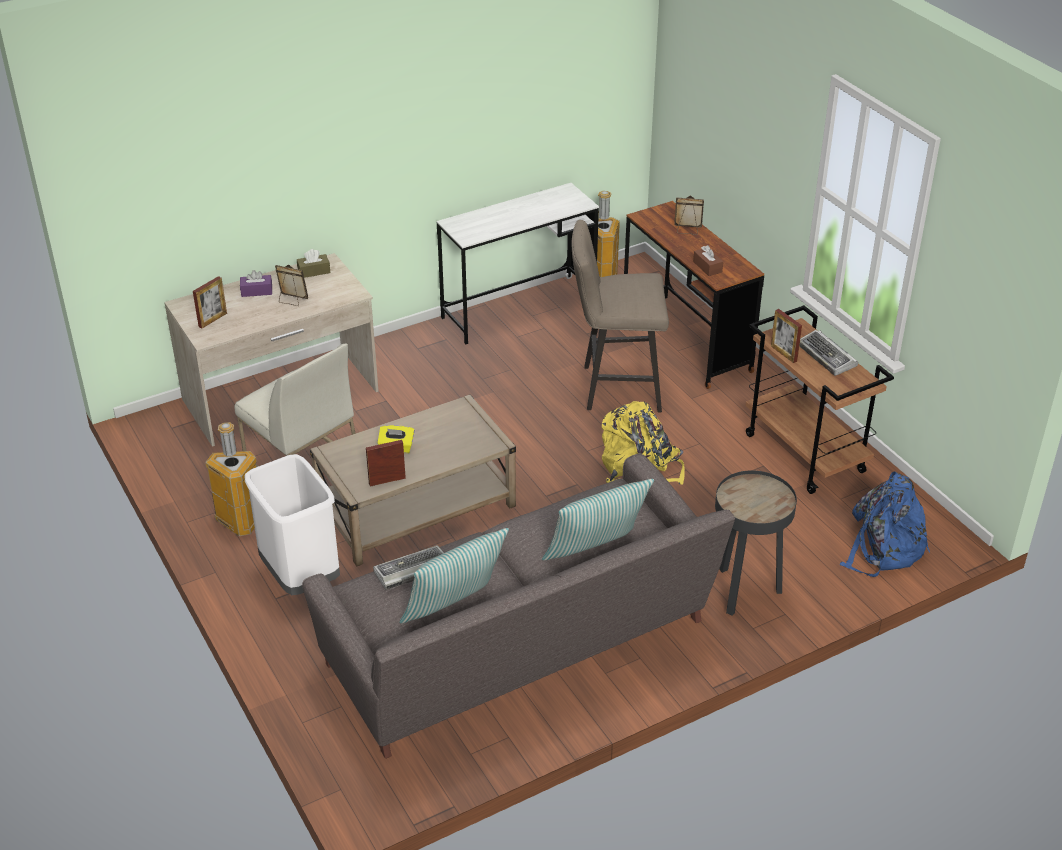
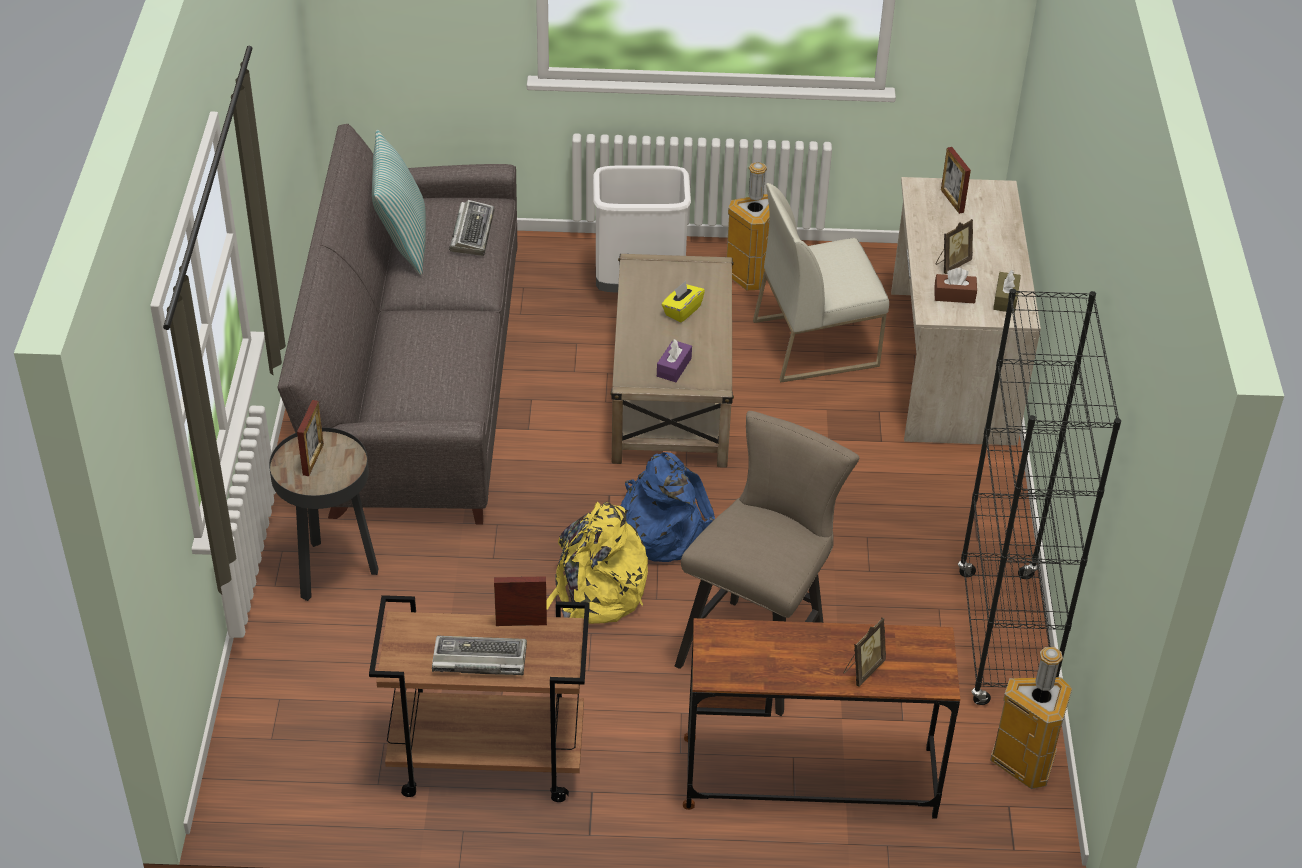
camera: 120 degrees right, 5 degrees up
purple tissue box [240,270,272,297] -> purple tissue box moved to [657,339,692,382]
picture frame [366,440,406,487] -> picture frame moved to [297,400,324,476]
white desk [437,183,599,344] -> black bookcase [958,289,1121,705]
pillow [542,479,654,560] -> none
brown tissue box [693,245,723,276] -> brown tissue box moved to [934,268,977,303]
blue backpack [840,471,930,577] -> blue backpack moved to [621,452,715,562]

